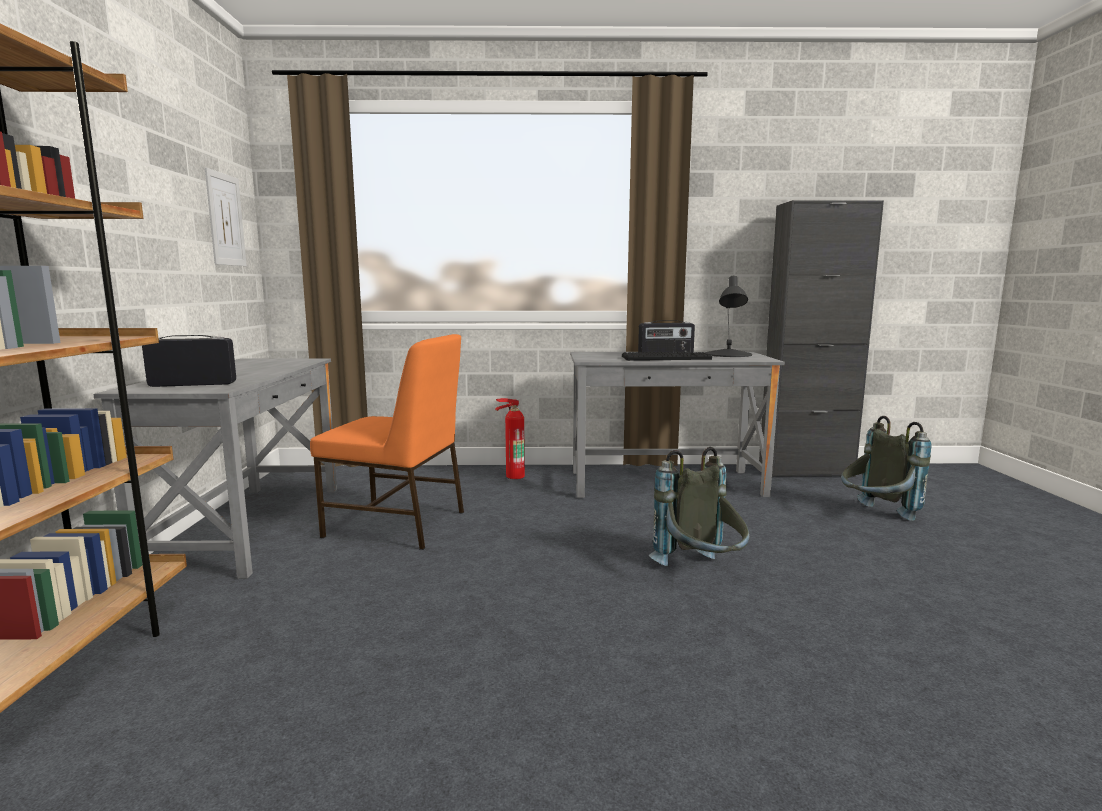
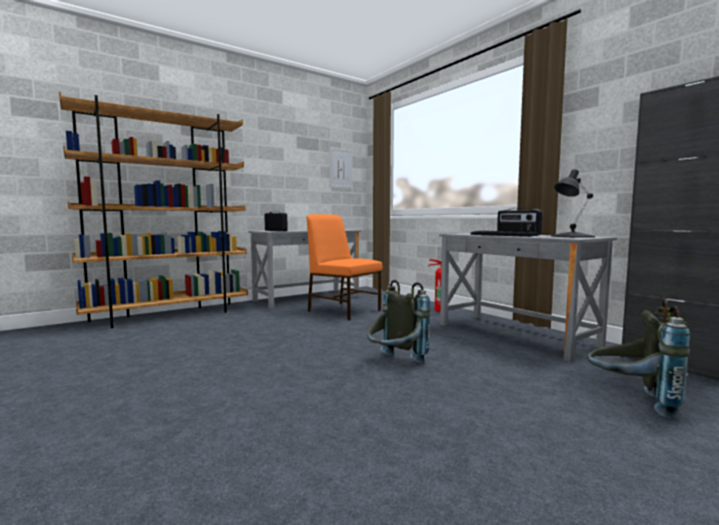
camera: 55 degrees right, 5 degrees down
orange chair [310,334,464,550] -> orange chair turned 150 degrees clockwise [307,214,382,320]

